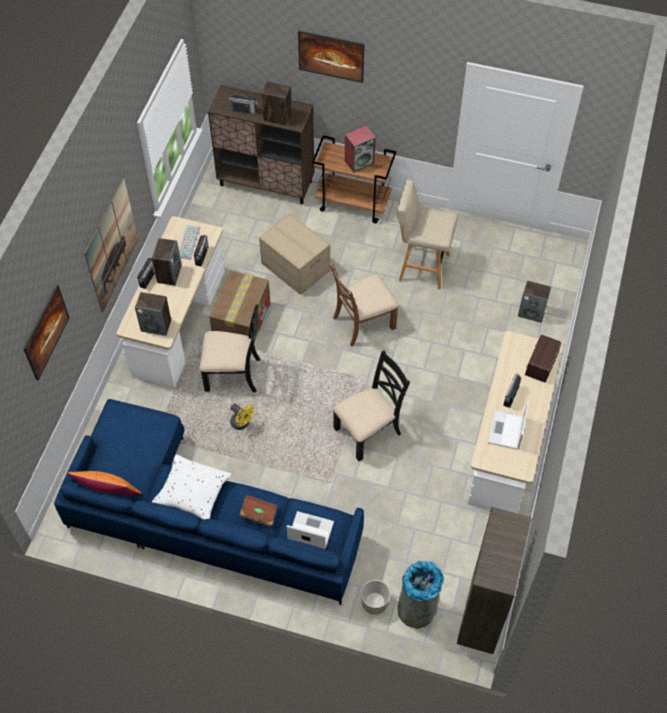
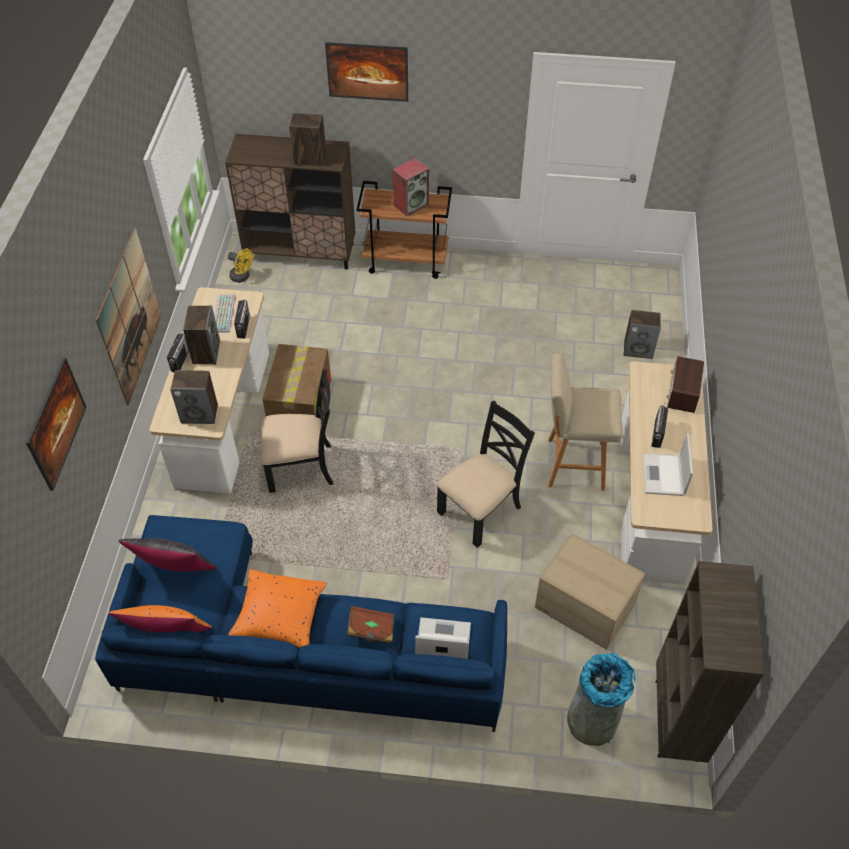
camera: 10 degrees left, 5 degrees down
white pillow [152,454,231,520] -> orange pillow [228,569,327,648]
radio [229,92,258,115] -> none
yellow fan [230,404,254,430] -> yellow fan moved to [228,249,253,283]
cardboard box [259,214,330,295] -> cardboard box moved to [535,533,645,650]
brown chair [329,262,399,347] -> none
planter [361,580,391,614] -> none
beige stool [397,179,458,289] -> beige stool moved to [548,353,623,491]
none -> black pillow [118,538,217,572]

